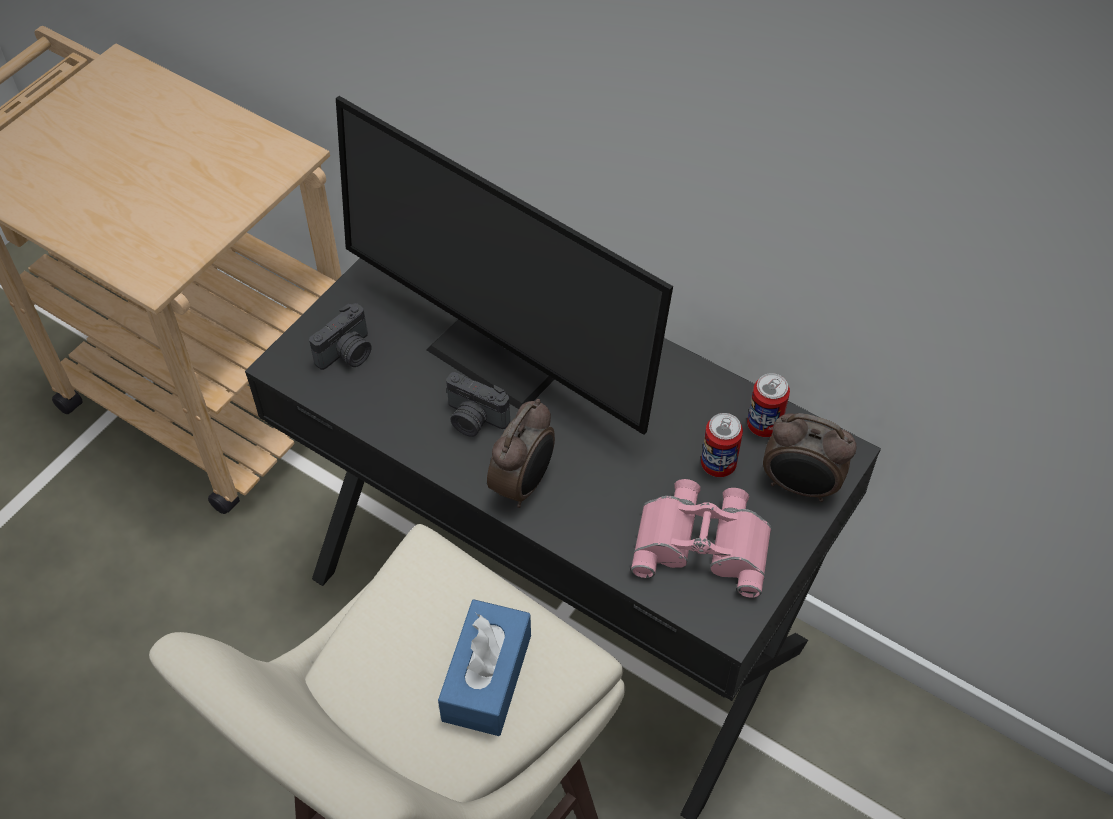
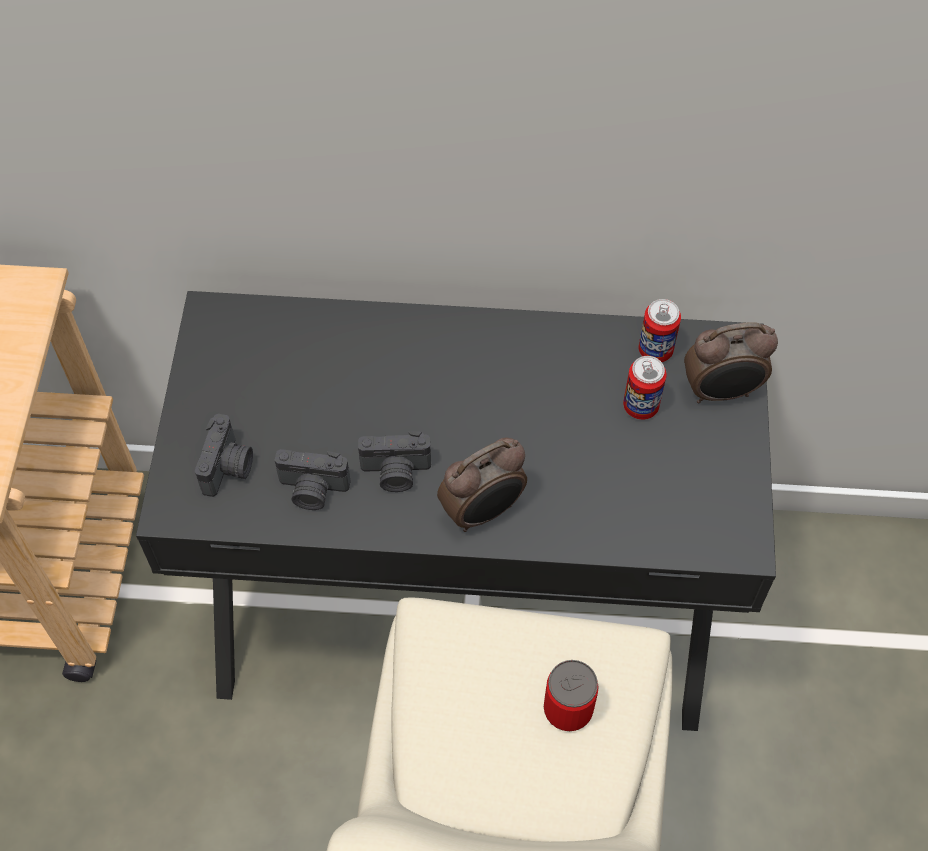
camera: 30 degrees left, 5 degrees up
monitor [336,96,673,435] -> none
blue tissue box [438,599,531,736] -> can [544,660,599,731]
alarm clock [487,399,555,508] -> alarm clock turned 60 degrees clockwise [437,437,527,532]
pink binoculars [631,479,771,598] -> none
none -> camera [275,449,351,510]

